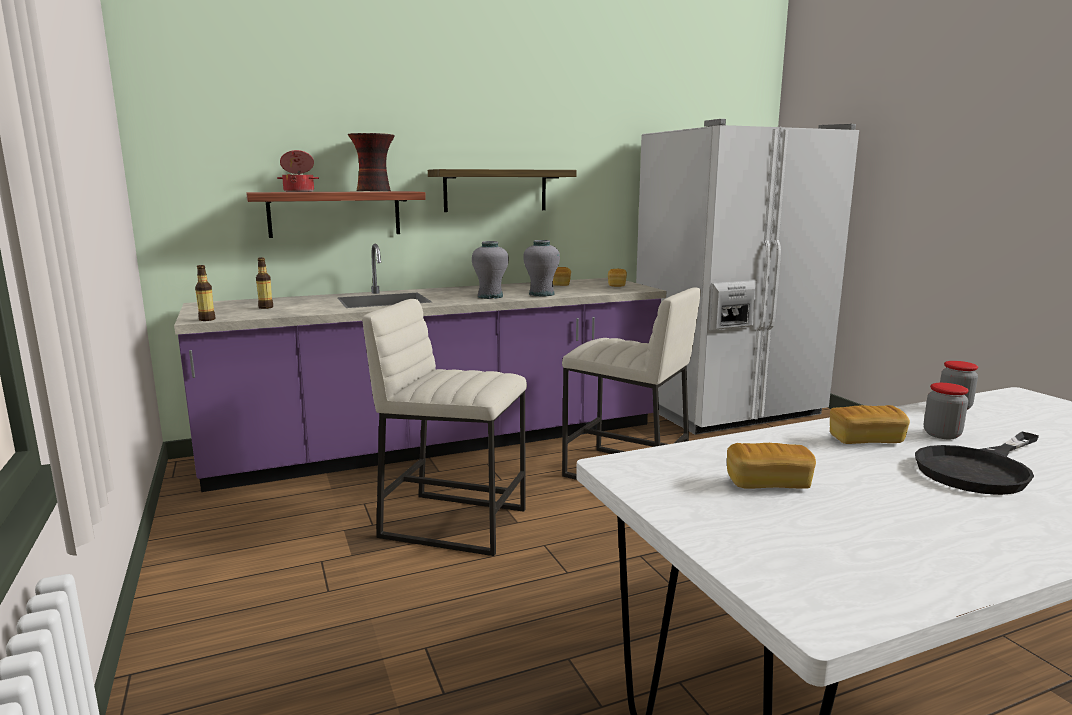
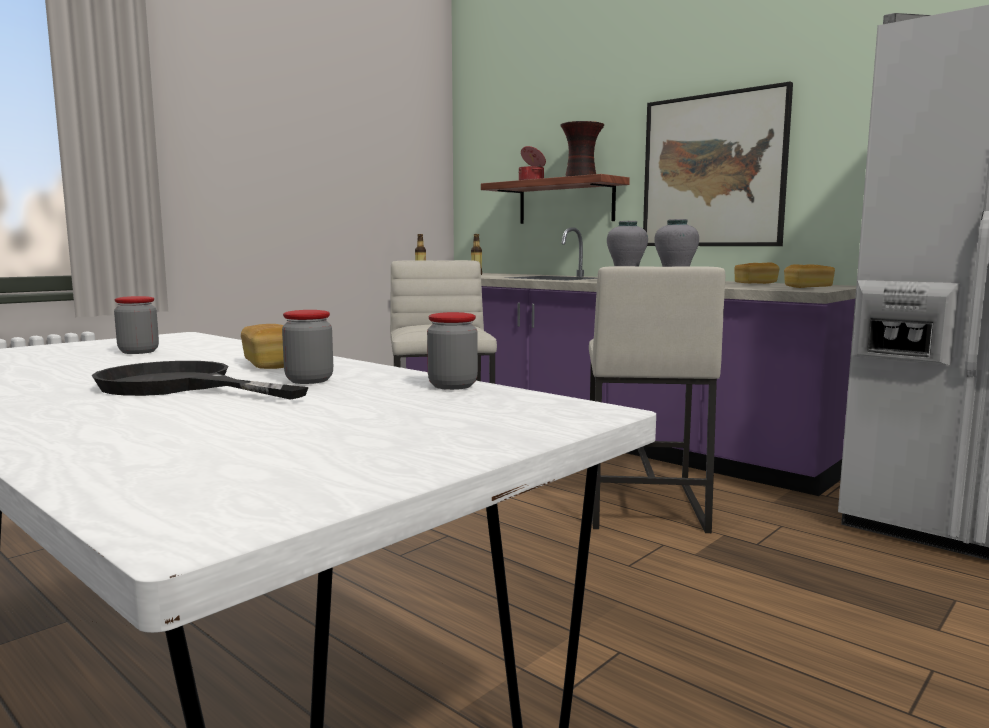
camera: 65 degrees right, 5 degrees down
shelf [428,169,577,212] -> picture [643,82,793,246]
bread [727,443,816,489] -> jar [114,296,159,354]

